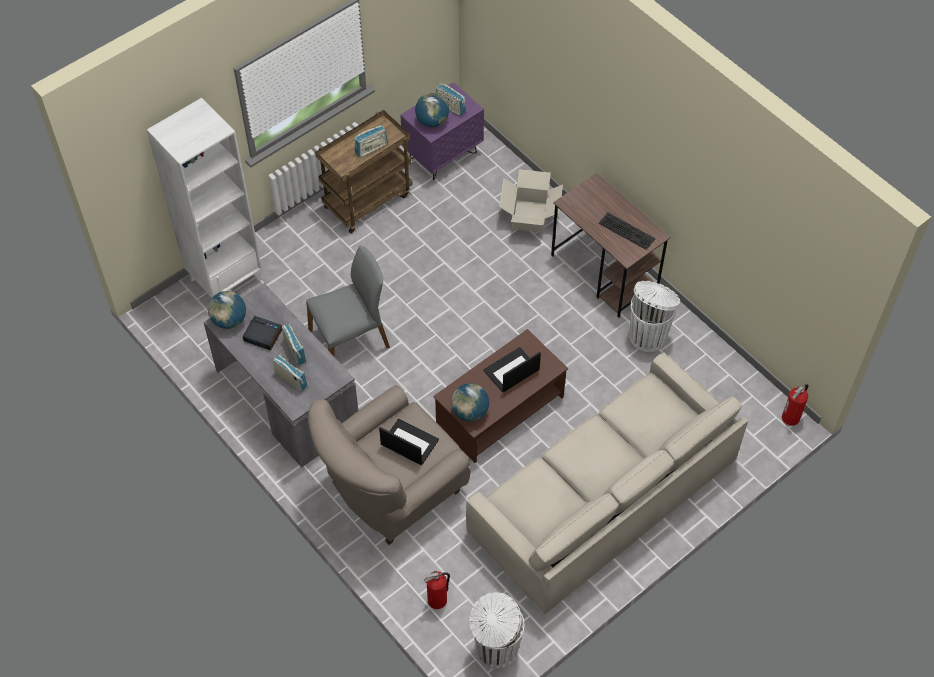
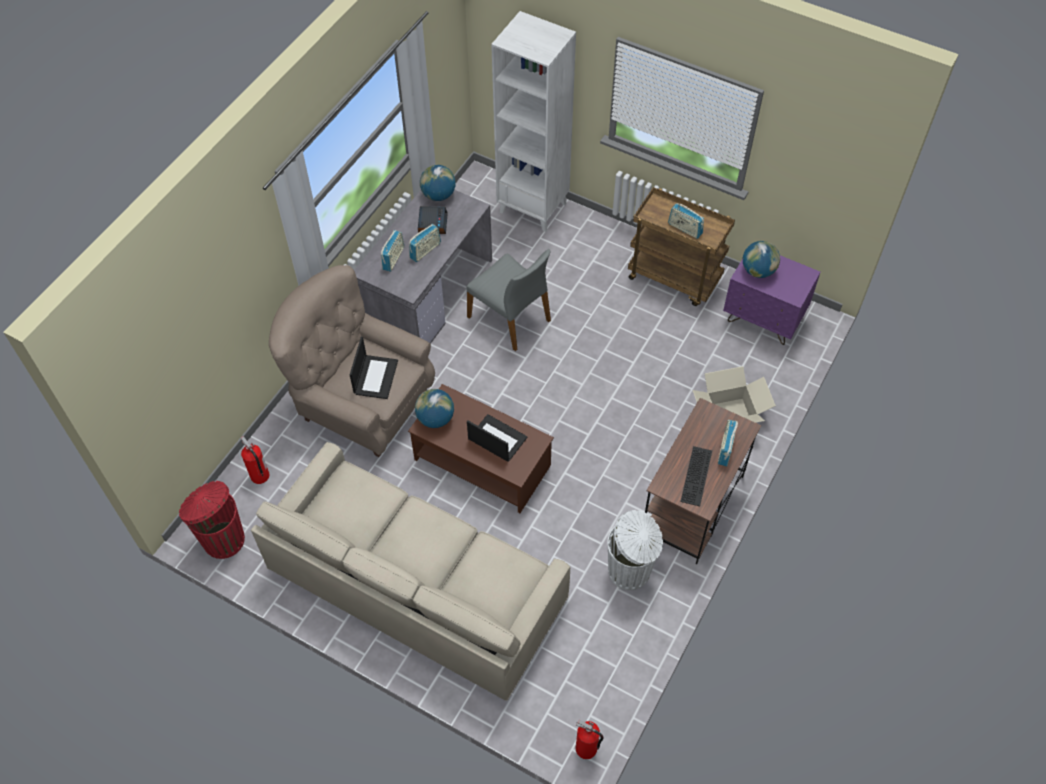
camera: 70 degrees right, 0 degrees up
radio [436,84,466,116] -> radio moved to [718,420,738,466]
white trash can [470,592,524,669] -> red trash can [179,481,245,559]

